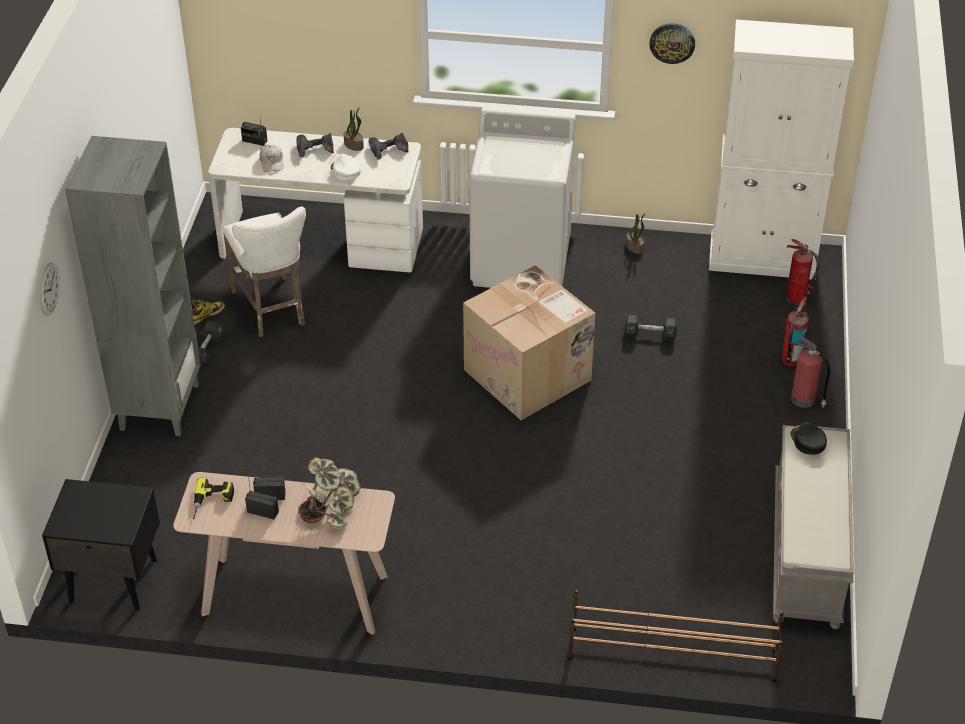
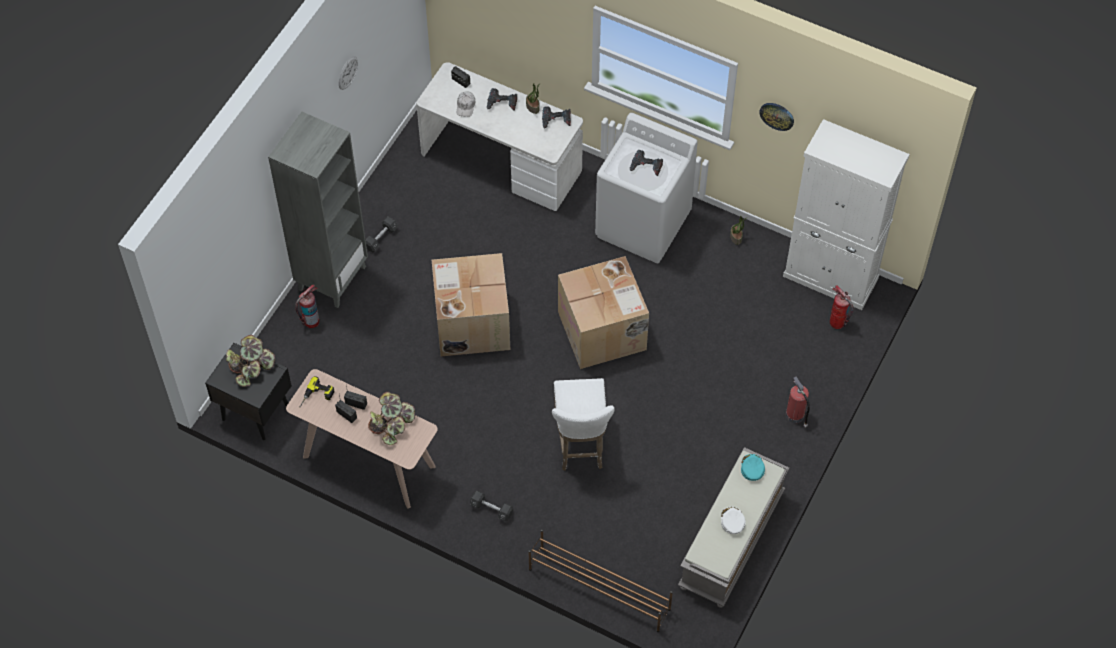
camera: 20 degrees right, 15 degrees up
wall clock [39,263,60,316] -> wall clock moved to [339,56,358,90]
boot [191,299,225,324] -> none
white stool [222,207,306,337] -> white stool moved to [552,378,615,471]
white cap [331,154,361,180] -> white cap moved to [721,507,746,534]
black dumbbell [625,315,677,340] -> black dumbbell moved to [470,491,513,521]
fire extinguisher [782,296,809,367] -> fire extinguisher moved to [295,284,319,328]
black cap [791,422,827,455] -> turquoise cap [741,454,765,481]
none -> potted plant [226,335,275,386]
none -> cardboard box [432,253,510,356]
none -> power drill [630,150,663,176]

